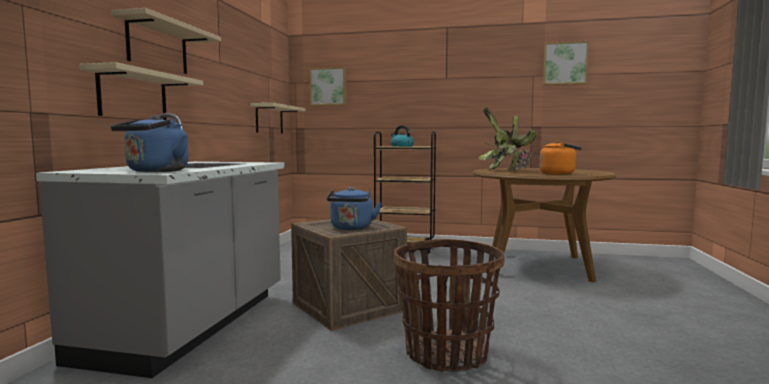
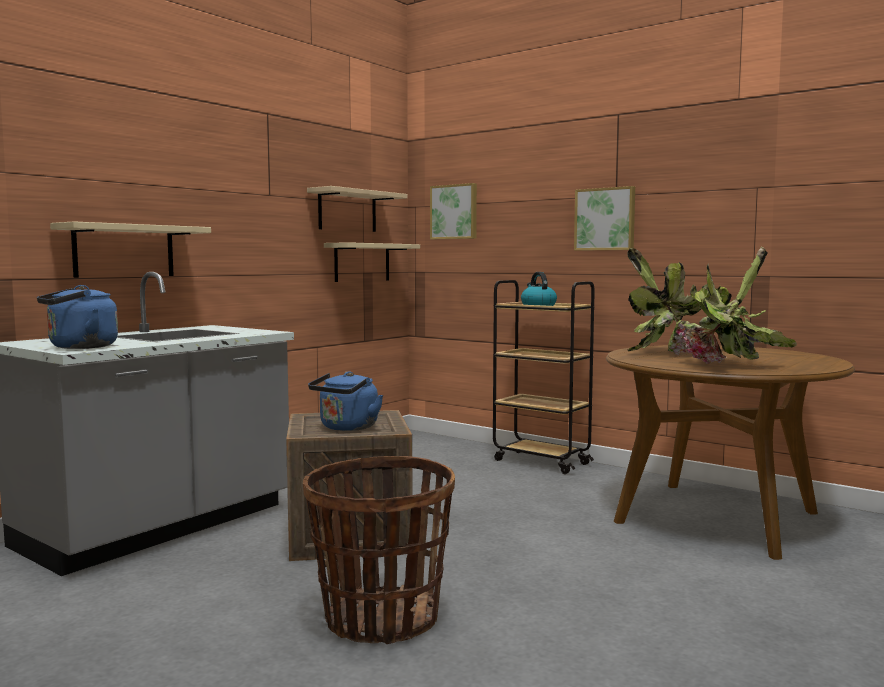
camera: 25 degrees right, 0 degrees up
beige shelf [111,8,221,74] -> beige shelf moved to [307,186,408,232]
orange kettle [539,141,582,175] -> potted plant [681,247,797,364]
picture [543,41,589,85] -> picture moved to [574,186,635,251]

